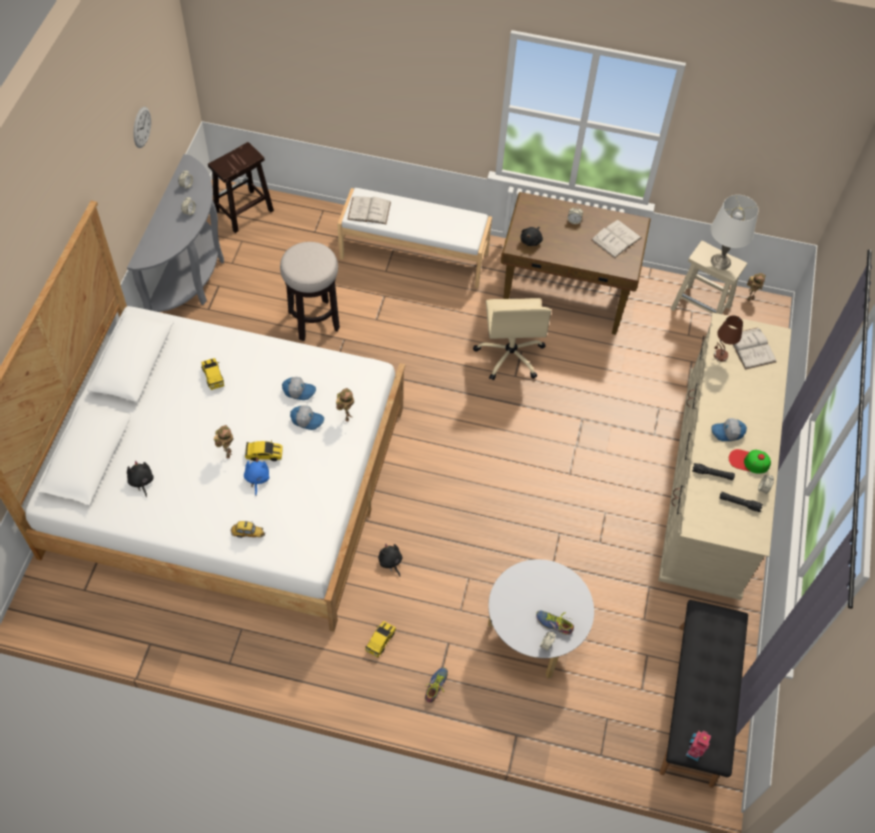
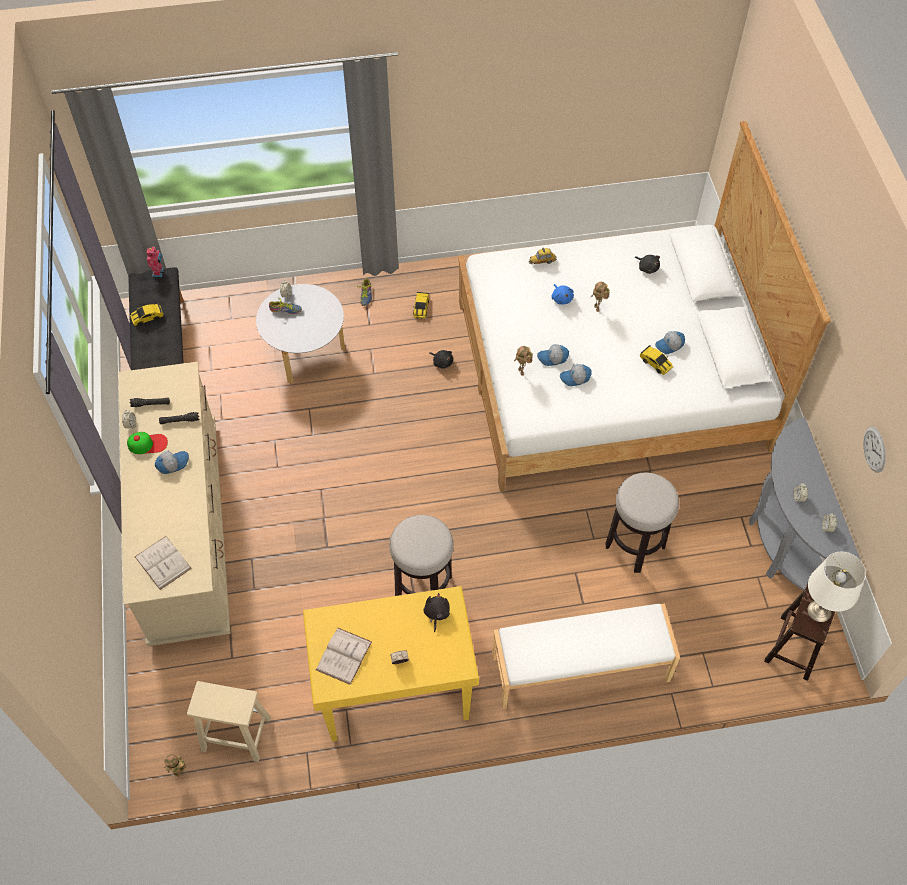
camera: 160 degrees right, 0 degrees up
toy car [245,440,283,461] -> toy car moved to [130,303,163,326]
white book [347,196,391,224] -> none
beige office chair [473,298,551,380] -> stool [389,515,454,596]
brown desk [501,192,651,335] -> yellow desk [303,586,479,742]
white table lamp [710,195,758,270] -> white table lamp moved to [807,552,866,622]
brown table lamp [714,315,743,361] -> none
none -> cap [655,331,685,354]

